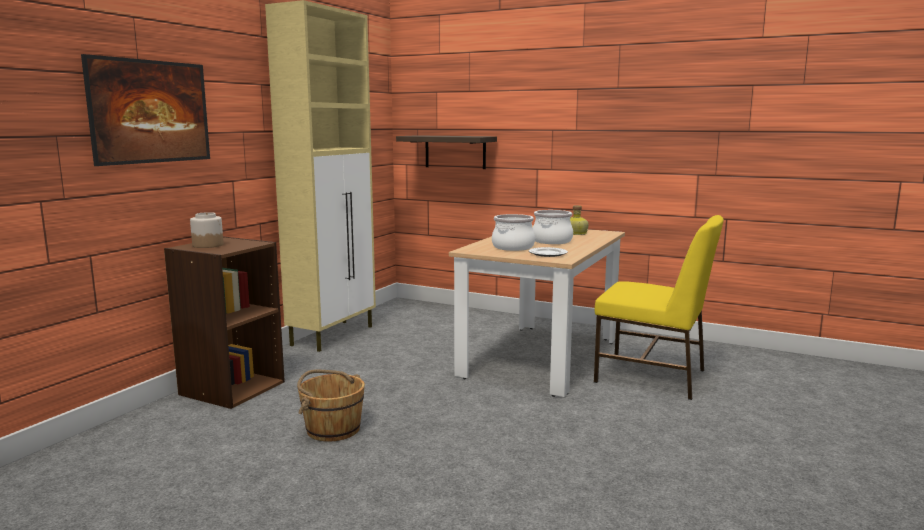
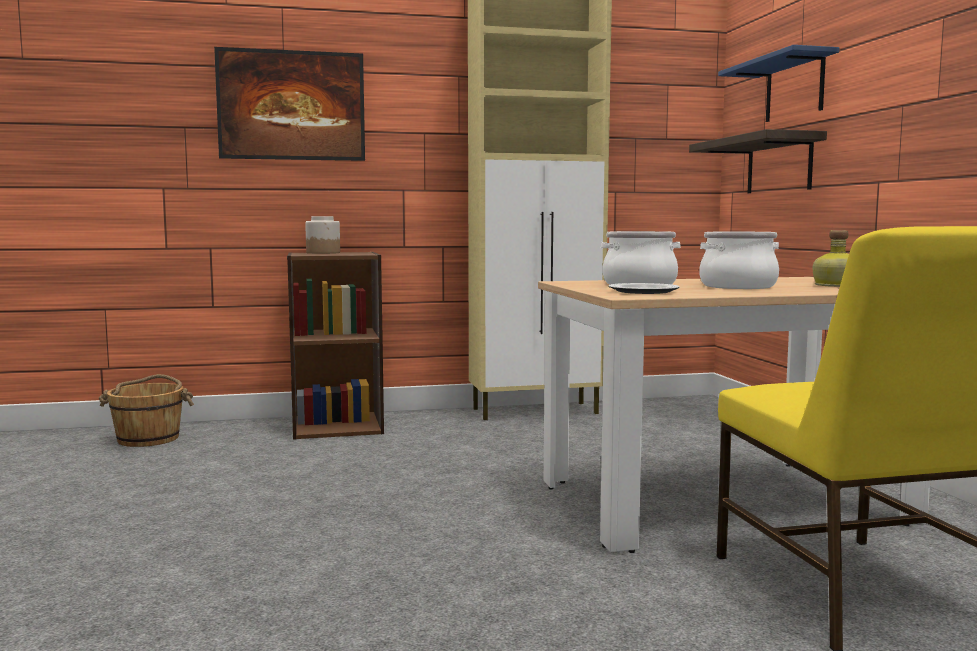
camera: 50 degrees right, 5 degrees down
brown bucket [297,370,365,442] -> brown bucket moved to [99,374,194,447]
none -> blue shelf [718,45,839,122]

